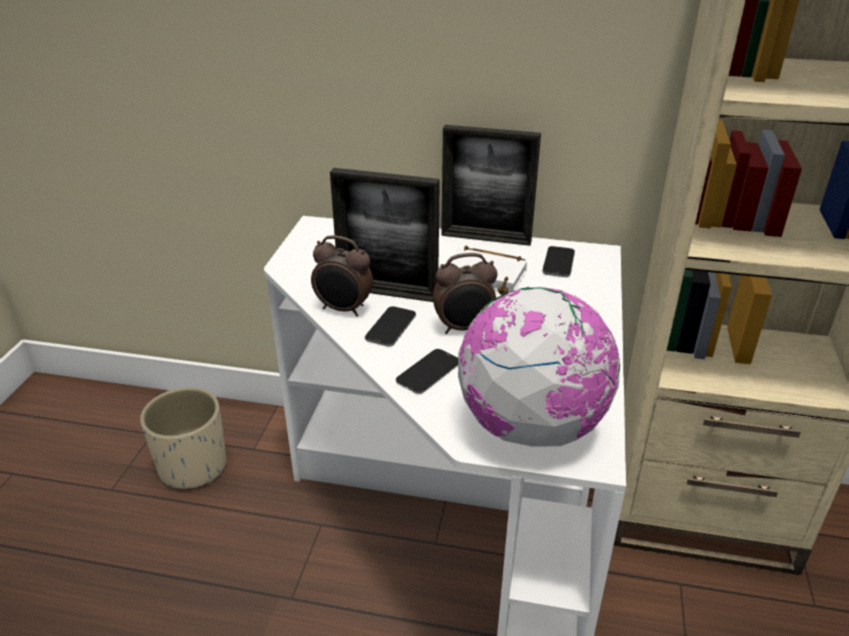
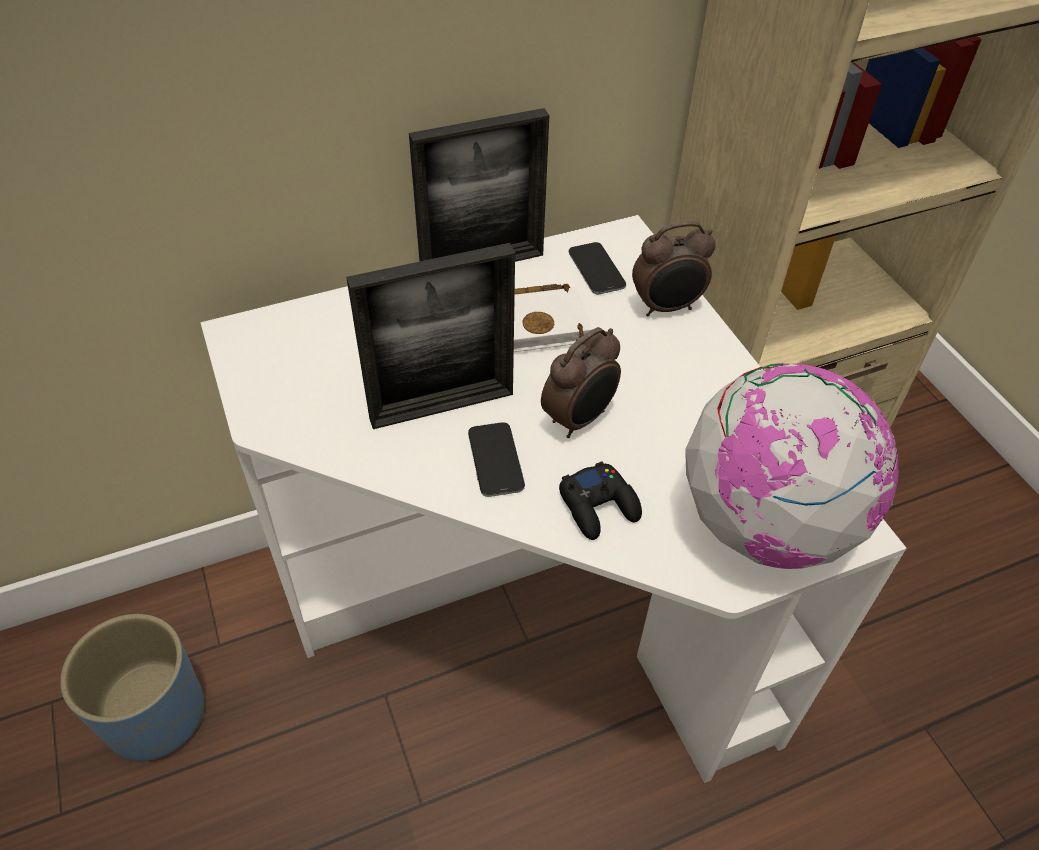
camera: 35 degrees left, 15 degrees up
beige planter [140,387,226,489] -> blue planter [60,614,204,762]
alarm clock [311,235,373,316] -> alarm clock moved to [632,221,716,316]
phone [396,349,458,394] -> black game controller [559,461,642,540]

